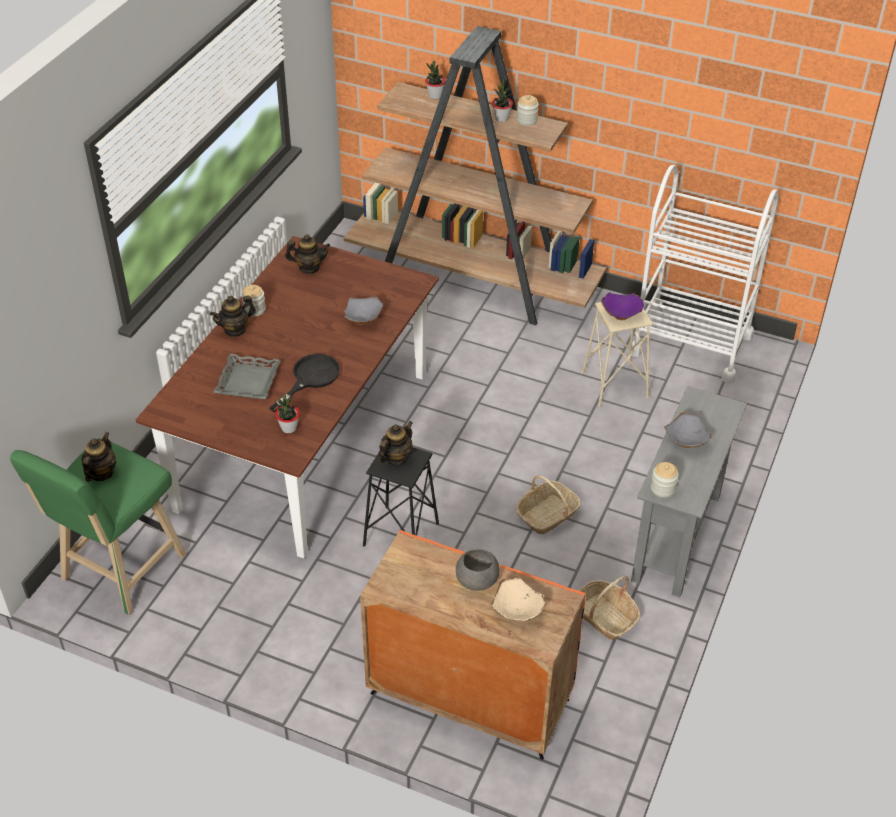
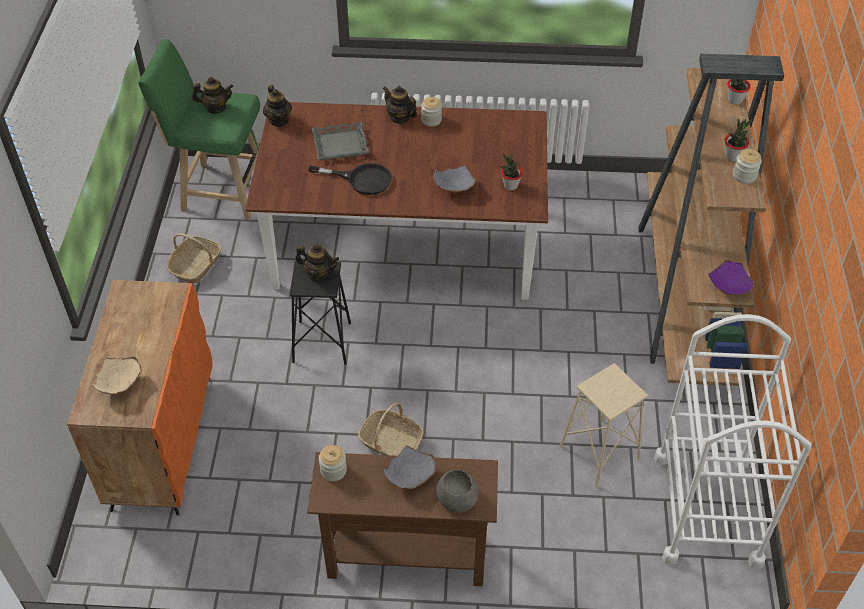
camera: 70 degrees right, 5 degrees up
potted plant [275,395,300,433] -> potted plant moved to [501,153,523,190]
teapot [285,234,330,274] -> teapot moved to [263,85,292,127]
grey bowl [456,549,500,591] -> grey bowl moved to [436,470,479,512]
basket [578,576,640,640] -> basket moved to [167,233,221,284]
purple bowl [601,292,644,320] -> purple bowl moved to [708,260,755,295]
grey console table [631,386,747,597] -> brown console table [307,452,498,586]

